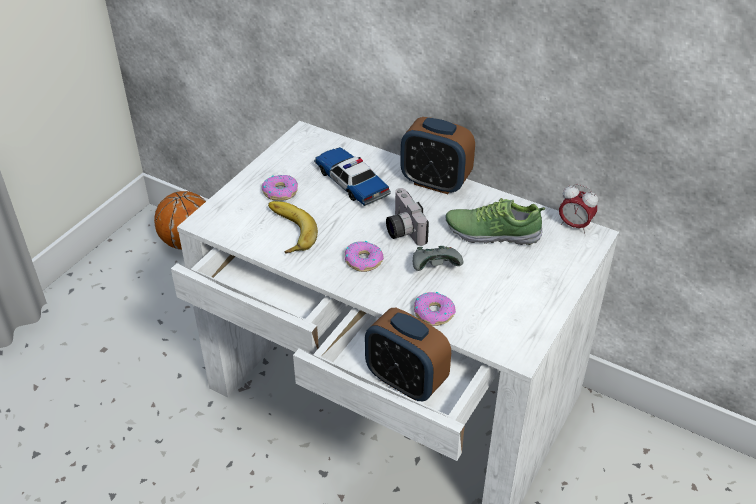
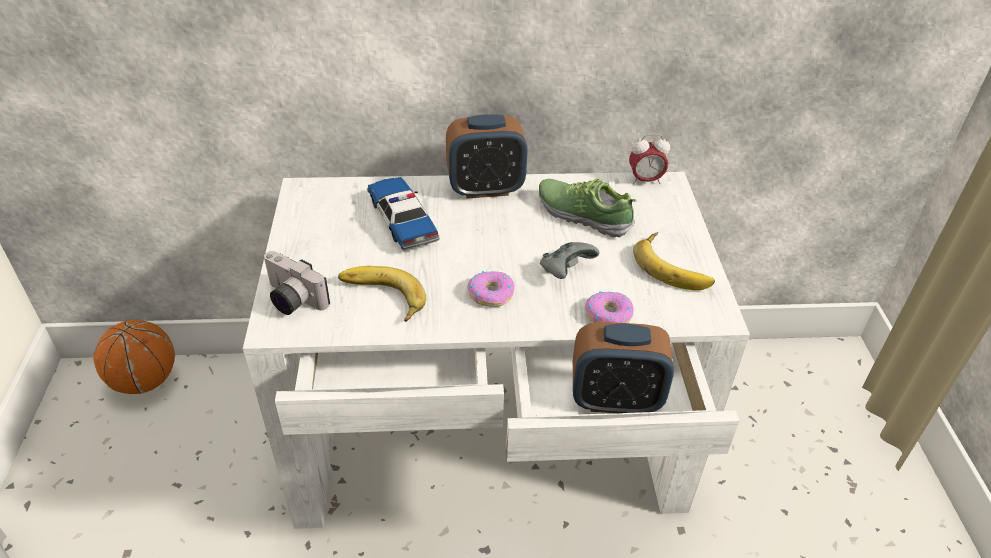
camera: 35 degrees left, 0 degrees up
donut [262,175,298,201] -> none
toy car [314,147,391,206] -> toy car turned 45 degrees clockwise [367,177,440,250]
camera [386,188,429,246] -> camera moved to [263,251,330,315]
shoe [445,198,546,245] -> shoe turned 60 degrees clockwise [539,178,636,237]
none -> banana [633,232,715,290]

